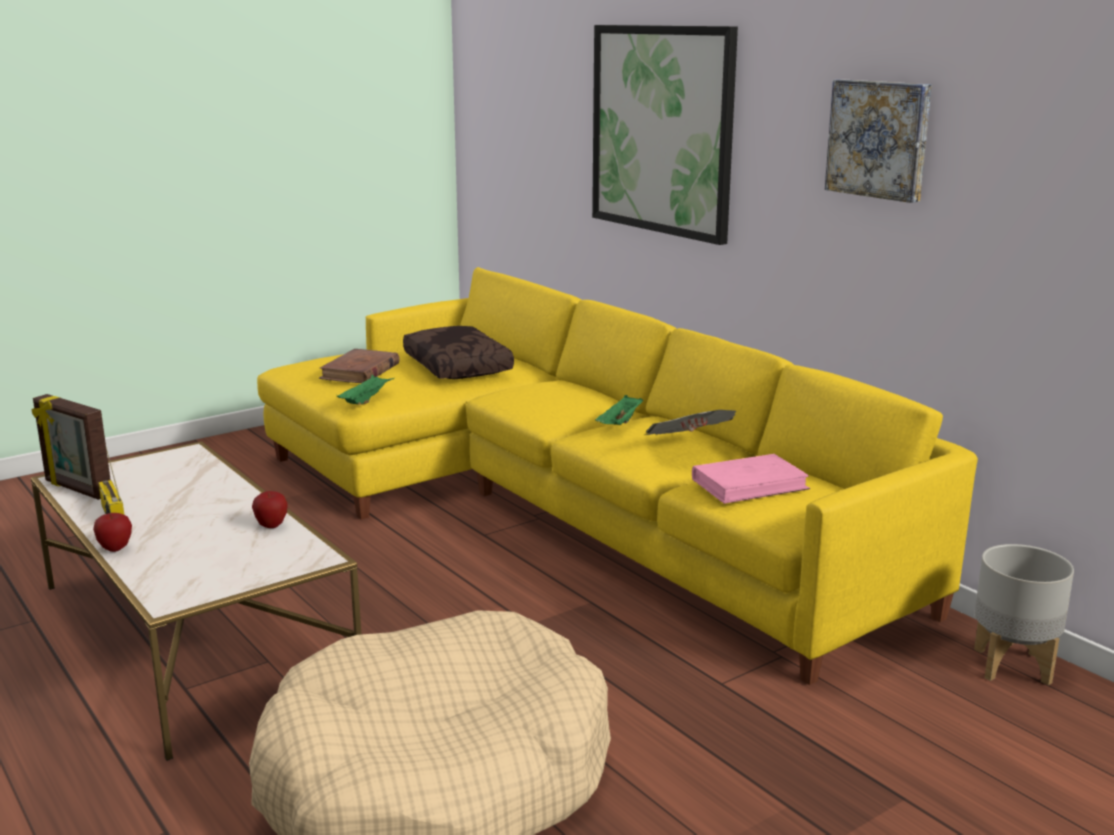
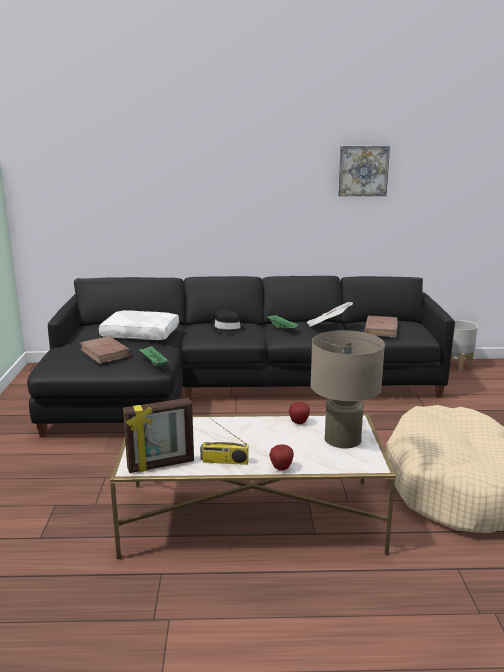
camera: 55 degrees left, 0 degrees up
yellow sofa [257,267,978,685] -> black sofa [27,276,455,438]
brown pillow [403,326,514,379] -> white pillow [99,310,179,340]
picture [592,25,738,245] -> none
pink book [692,454,810,504] -> brown book [364,316,398,337]
none -> black hat [211,309,245,334]
none -> beige table lamp [310,330,385,448]

